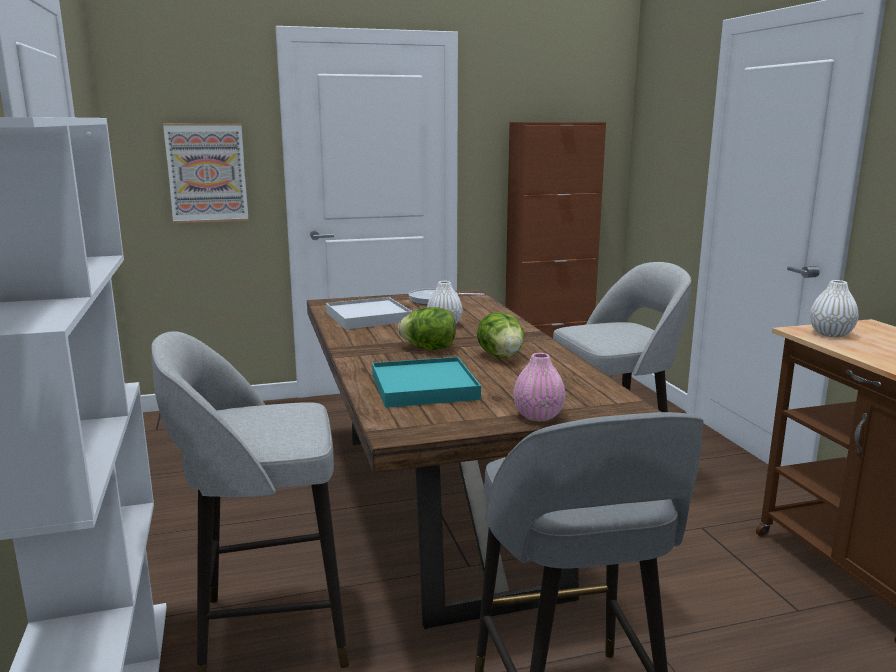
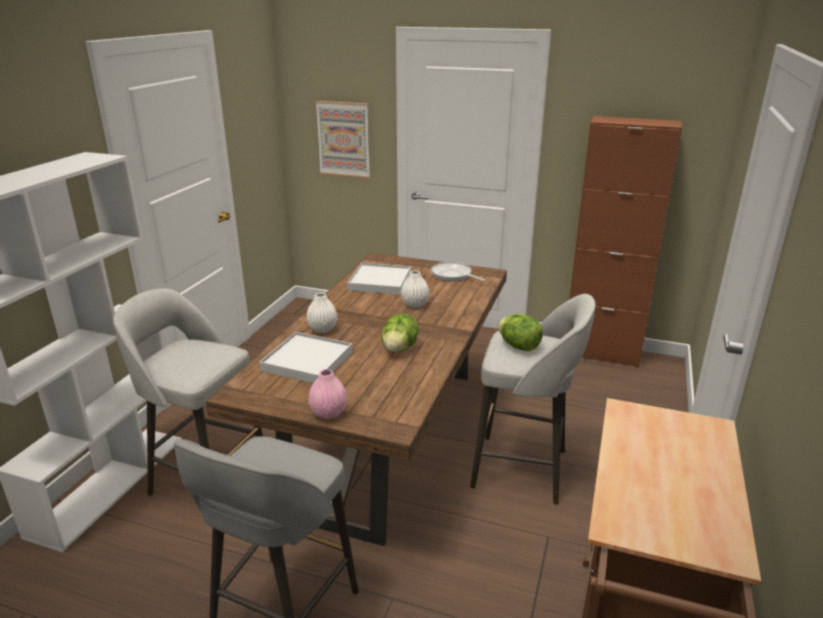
camera: 35 degrees right, 10 degrees up
turquoise tray [372,357,481,408] -> white tray [260,332,353,383]
lettuce [398,307,456,350] -> lettuce moved to [498,314,543,351]
white vase [810,280,859,337] -> white vase moved to [306,293,337,333]

